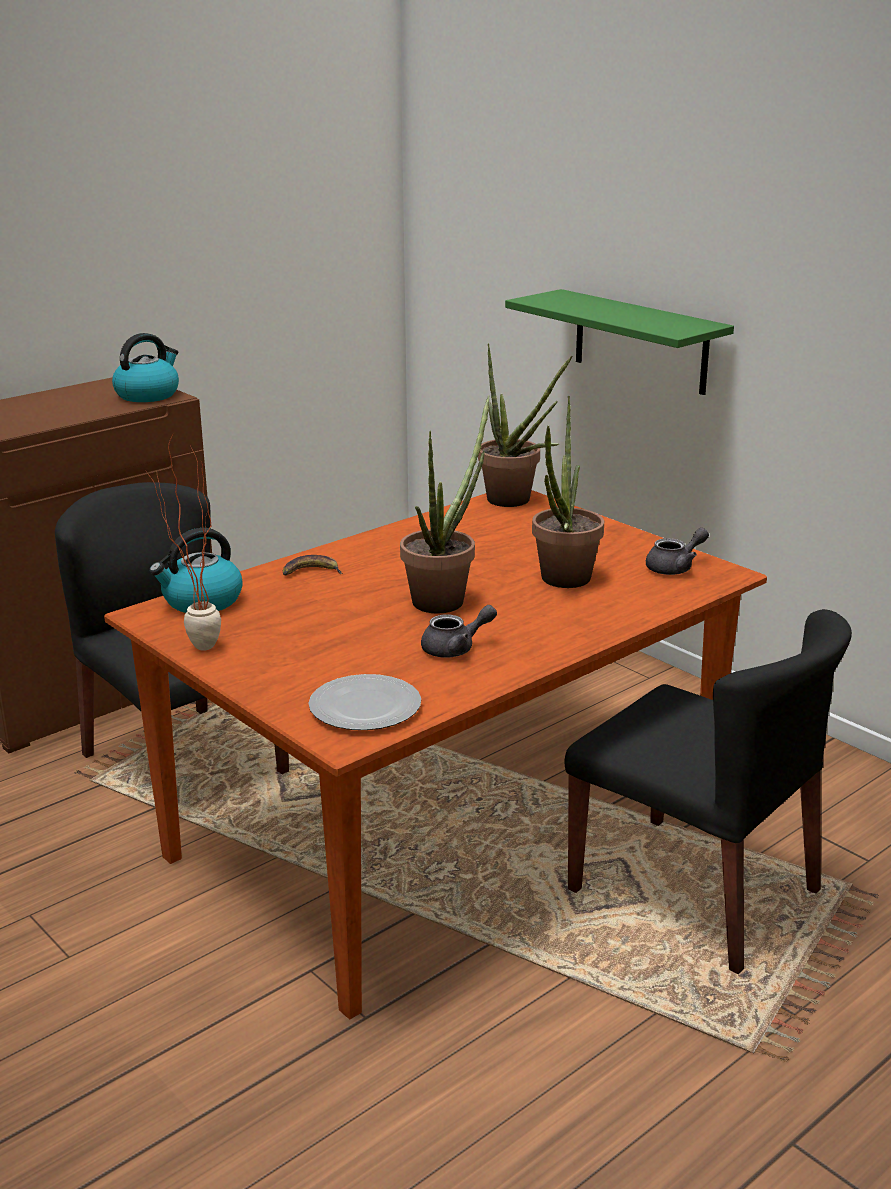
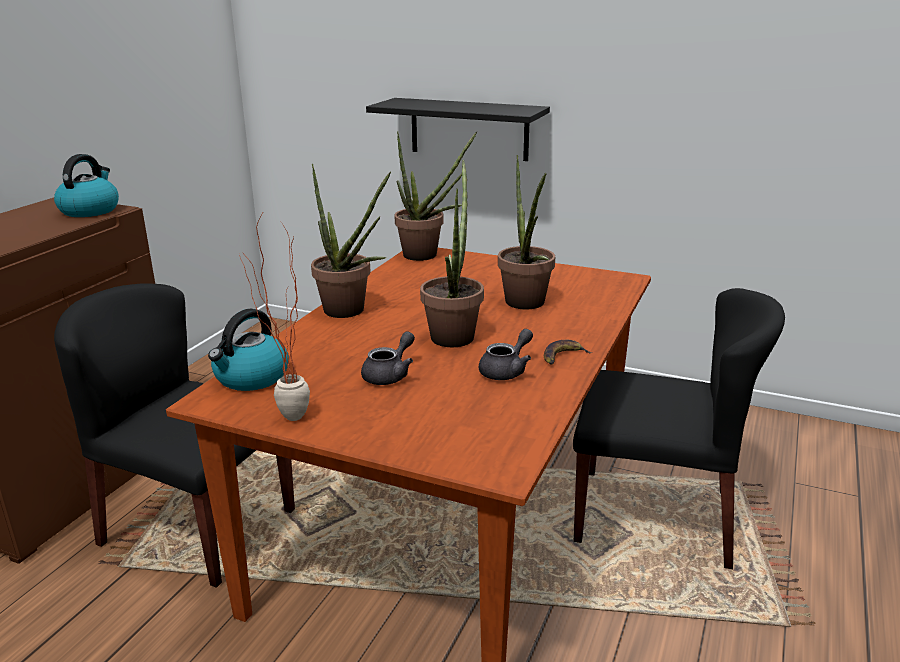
camera: 25 degrees left, 0 degrees up
banana [283,555,343,575] -> banana moved to [544,340,592,364]
plate [309,674,421,730] -> none
green shelf [505,289,734,395] -> black shelf [366,98,550,161]
grey teapot [646,528,709,575] -> grey teapot moved to [361,332,415,385]
none -> potted plant [311,164,391,318]

